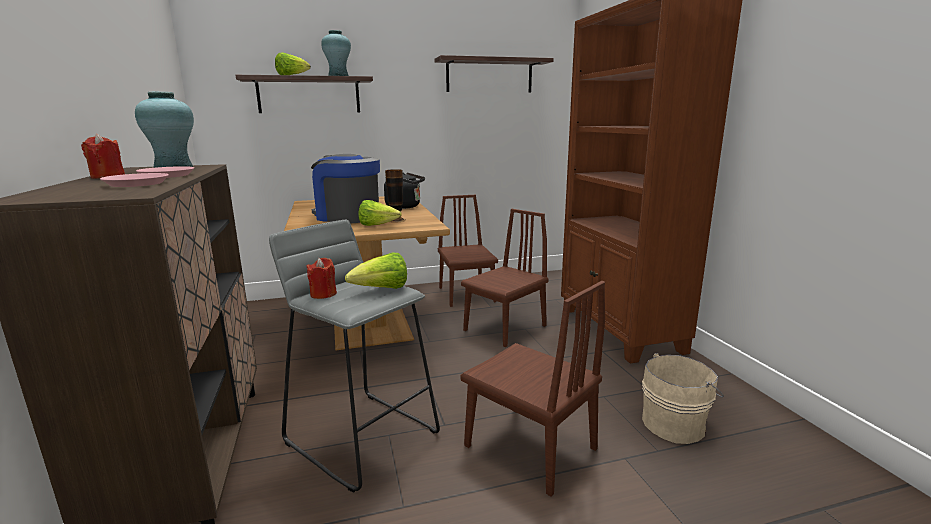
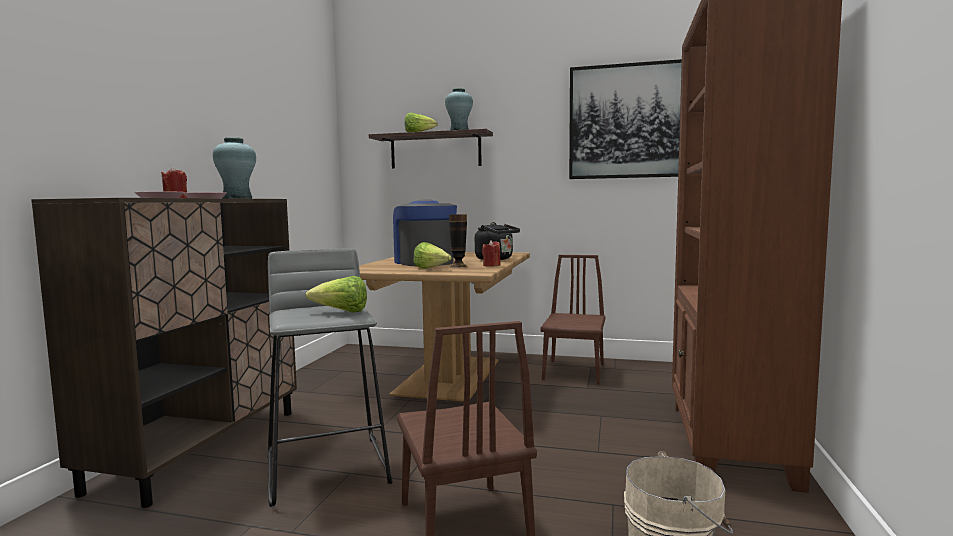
camera: 30 degrees right, 10 degrees down
red candle [307,258,337,299] -> red candle moved to [482,240,501,267]
shelf [435,55,554,92] -> picture [569,59,682,179]
brown chair [461,209,549,347] -> none

